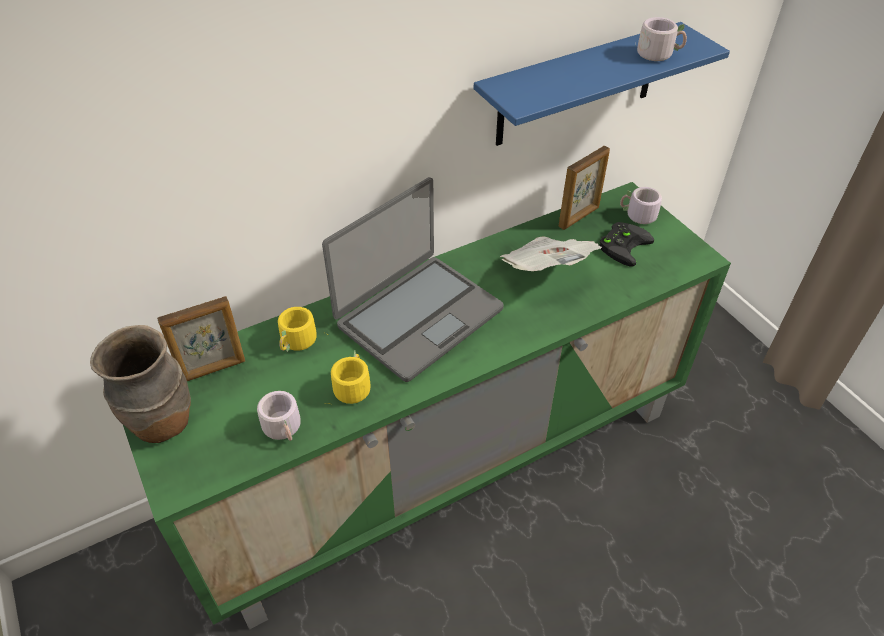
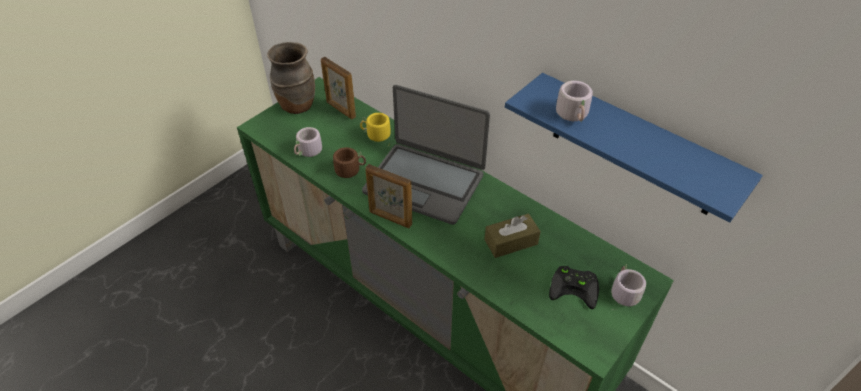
camera: 70 degrees right, 0 degrees up
yellow mug [328,351,371,404] -> brown mug [333,147,366,178]
newspaper [500,236,602,271] -> brown tissue box [484,214,541,258]
picture frame [558,146,610,230] -> picture frame moved to [365,164,412,228]
grey mug [637,17,687,61] -> grey mug moved to [556,81,593,122]

